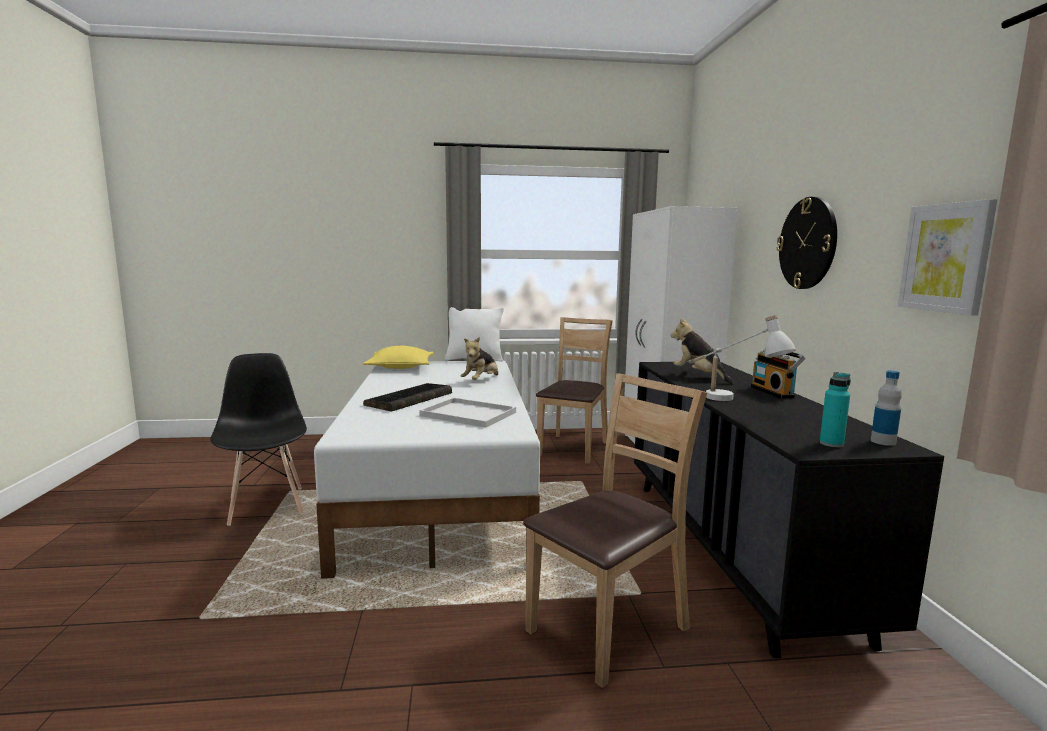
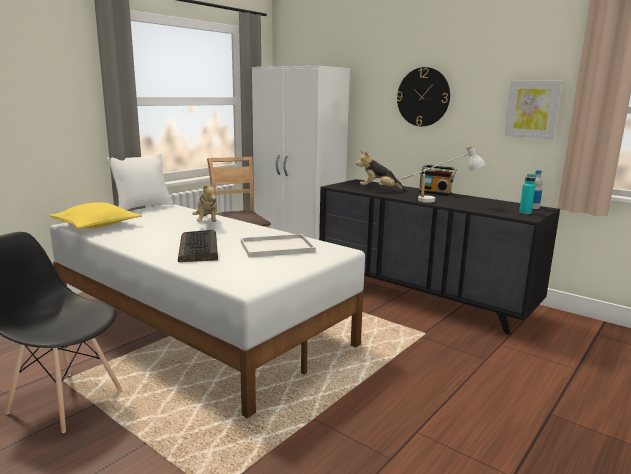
camera: 45 degrees left, 5 degrees up
brown chair [523,373,707,688] -> none

